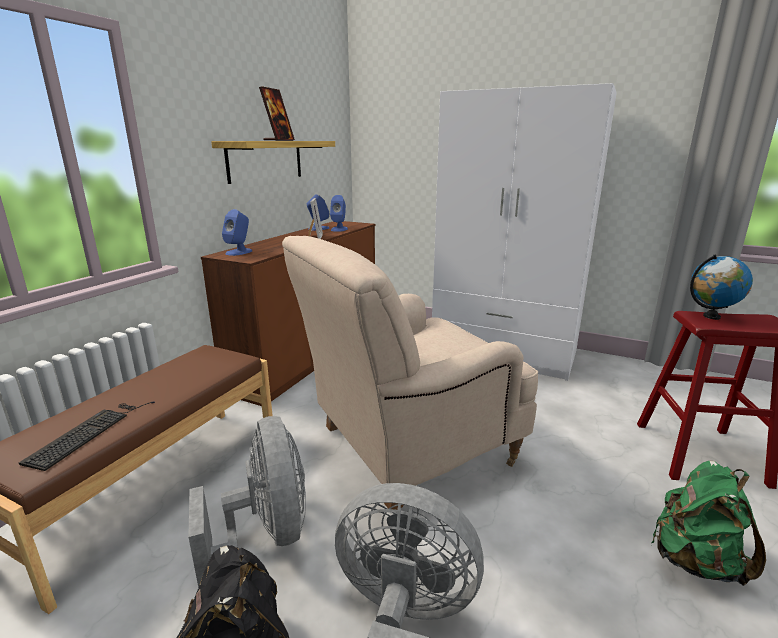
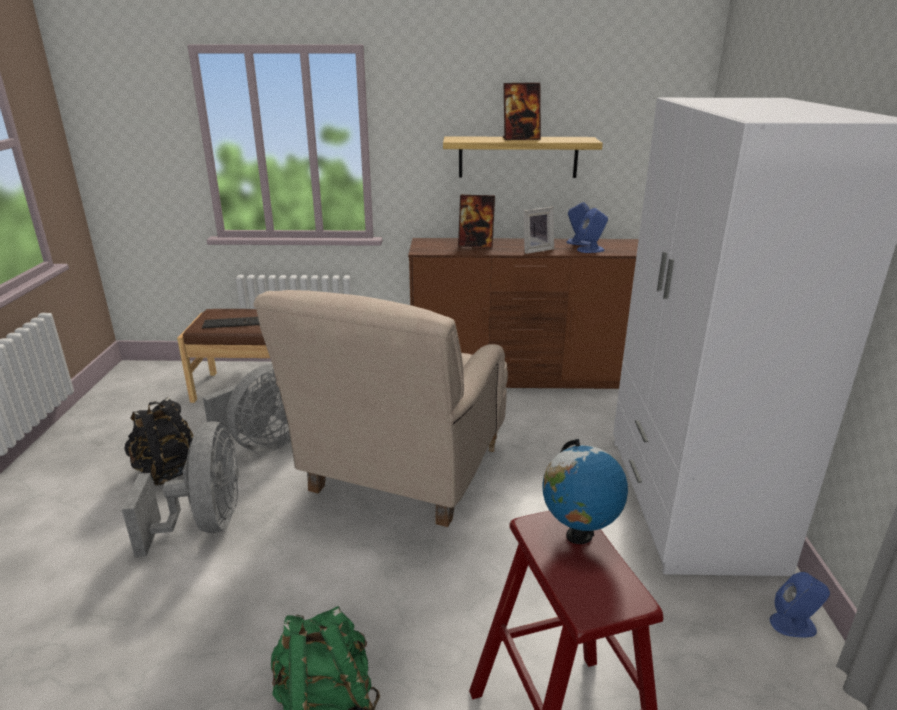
camera: 65 degrees right, 5 degrees up
blue speaker [222,209,252,256] -> blue speaker moved to [770,572,830,637]
beige armchair [282,236,538,510] -> beige armchair turned 105 degrees counterclockwise [253,290,508,527]
none -> picture frame [458,195,495,248]

